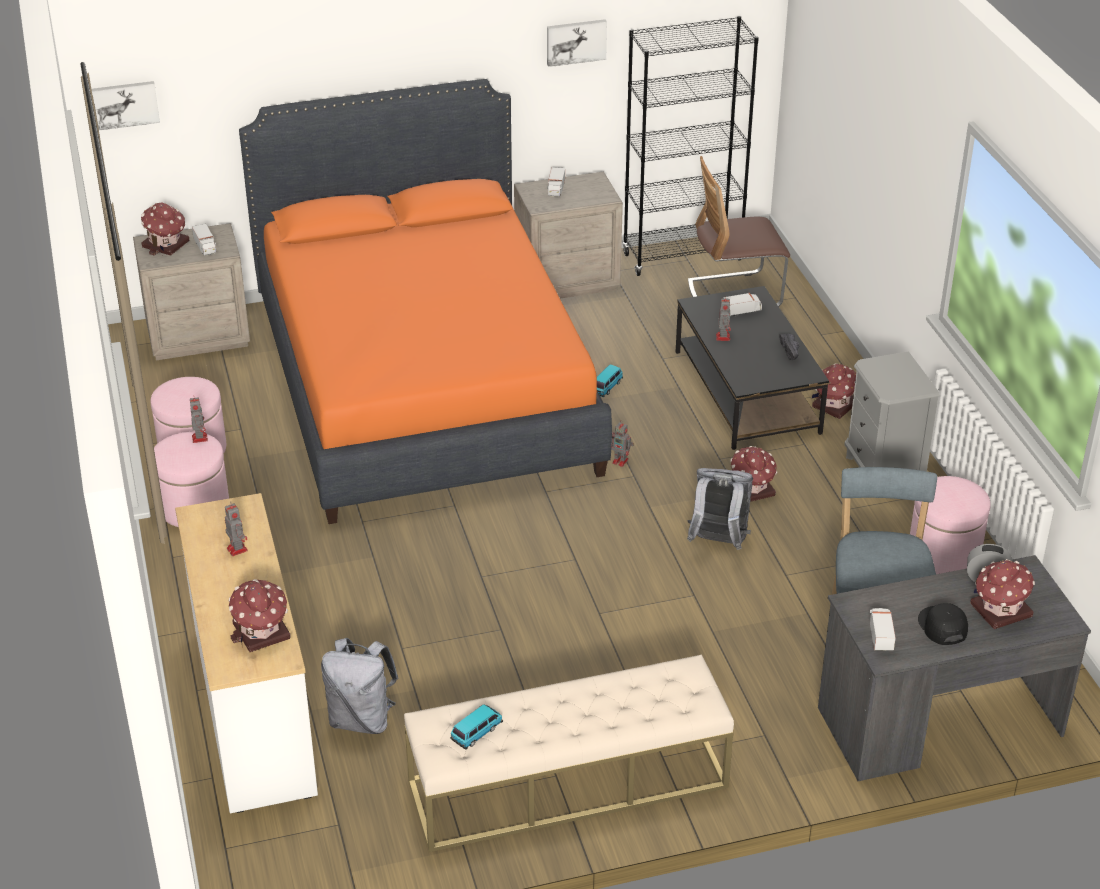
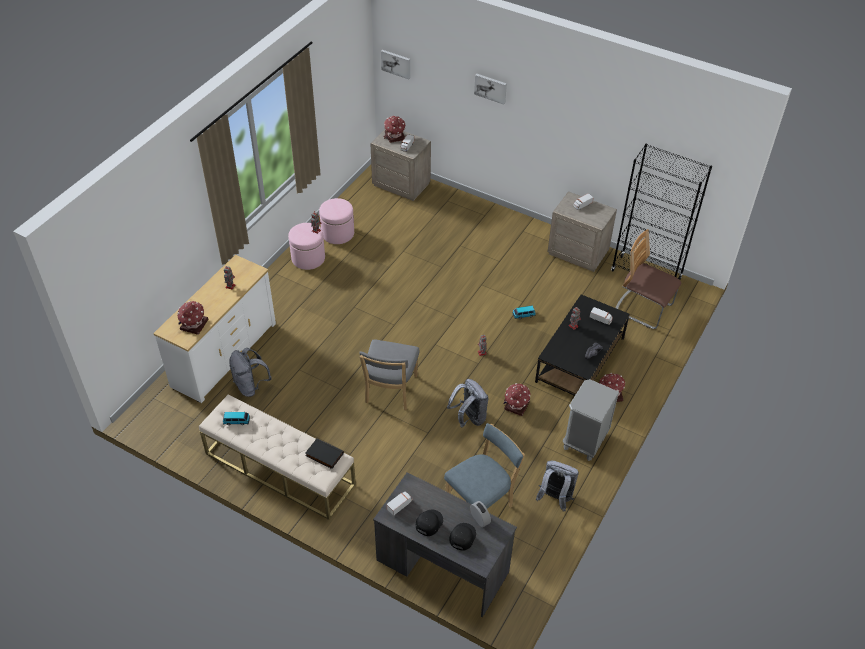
camera: 45 degrees right, 10 degrees up
orange bed [239,79,612,524] -> none
picture [547,19,607,67] -> picture moved to [474,74,507,105]
pink ottoman [910,476,991,574] -> grey backpack [536,461,579,512]
toy house [970,559,1035,629] -> black cap [449,523,476,551]
none -> black book [305,438,344,469]
none -> grey chair [359,339,419,410]

